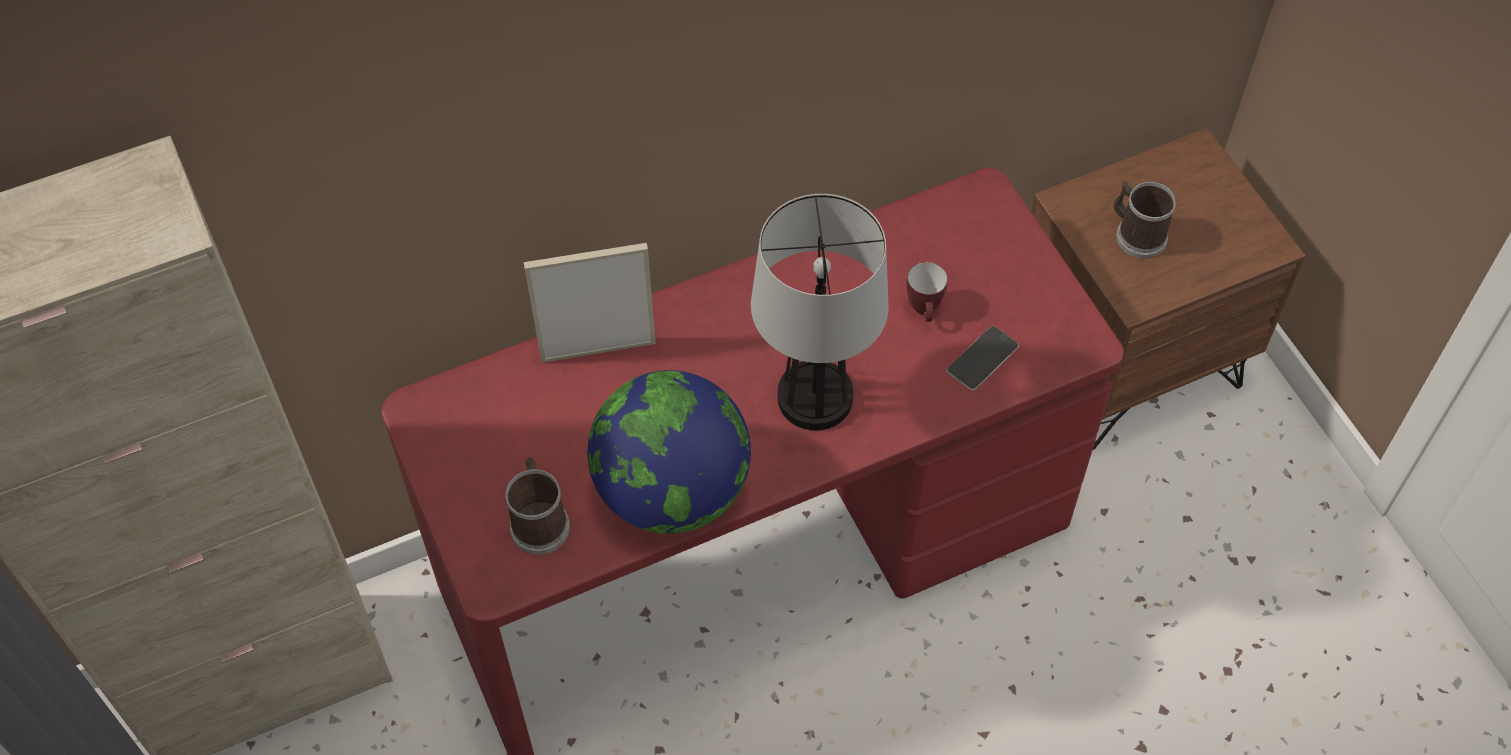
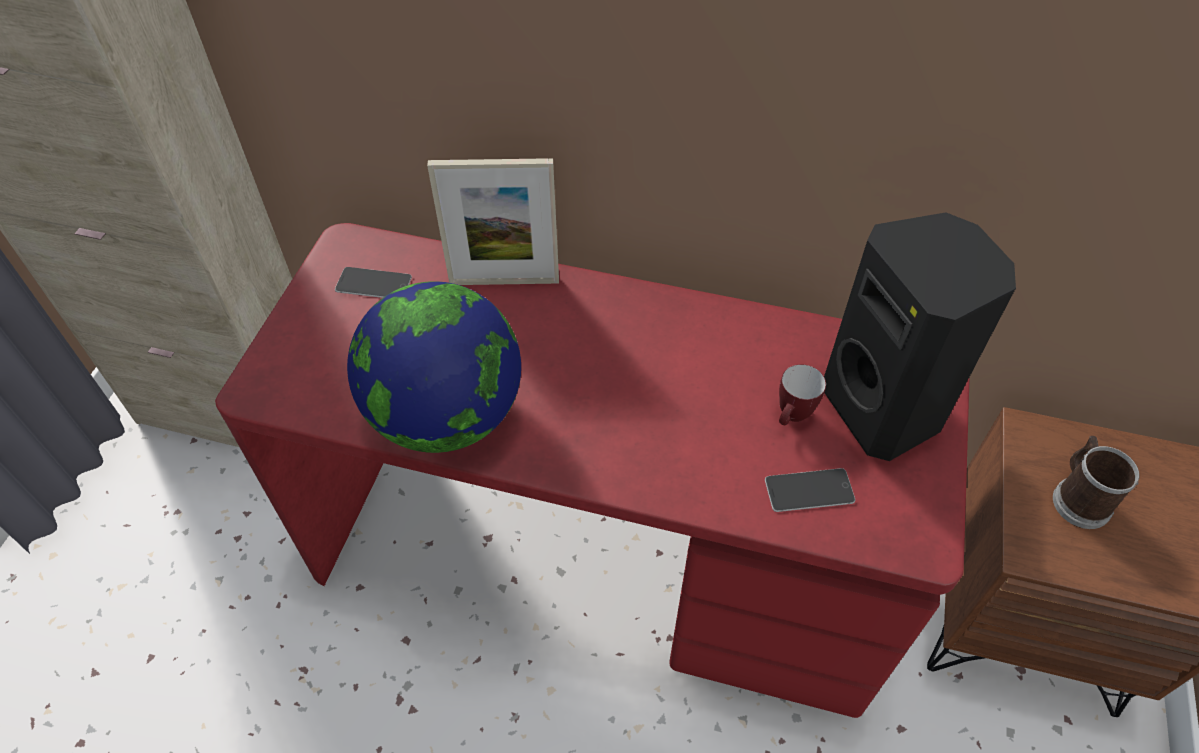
camera: 40 degrees right, 5 degrees down
mug [505,458,570,555] -> none
picture frame [524,243,656,363] -> picture frame turned 150 degrees clockwise [427,158,559,285]
table lamp [751,194,889,430] -> none
none -> phone [335,267,412,298]
none -> black speaker [824,212,1016,461]

